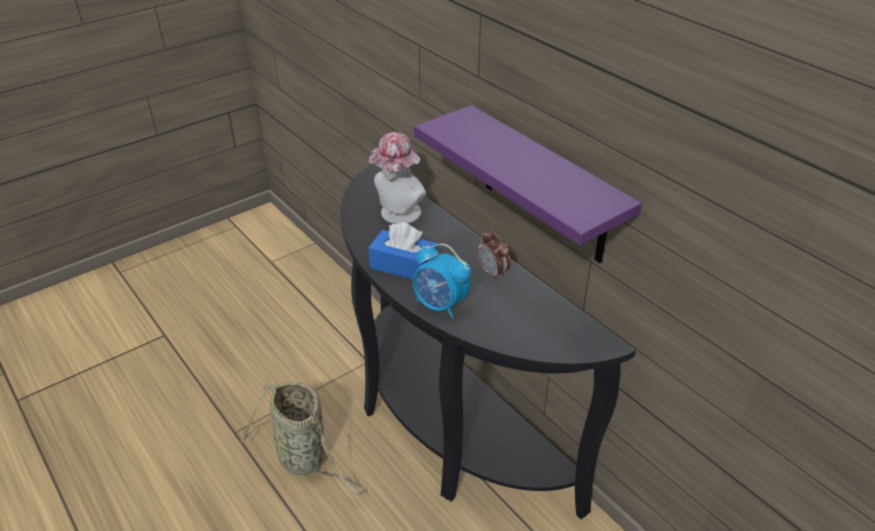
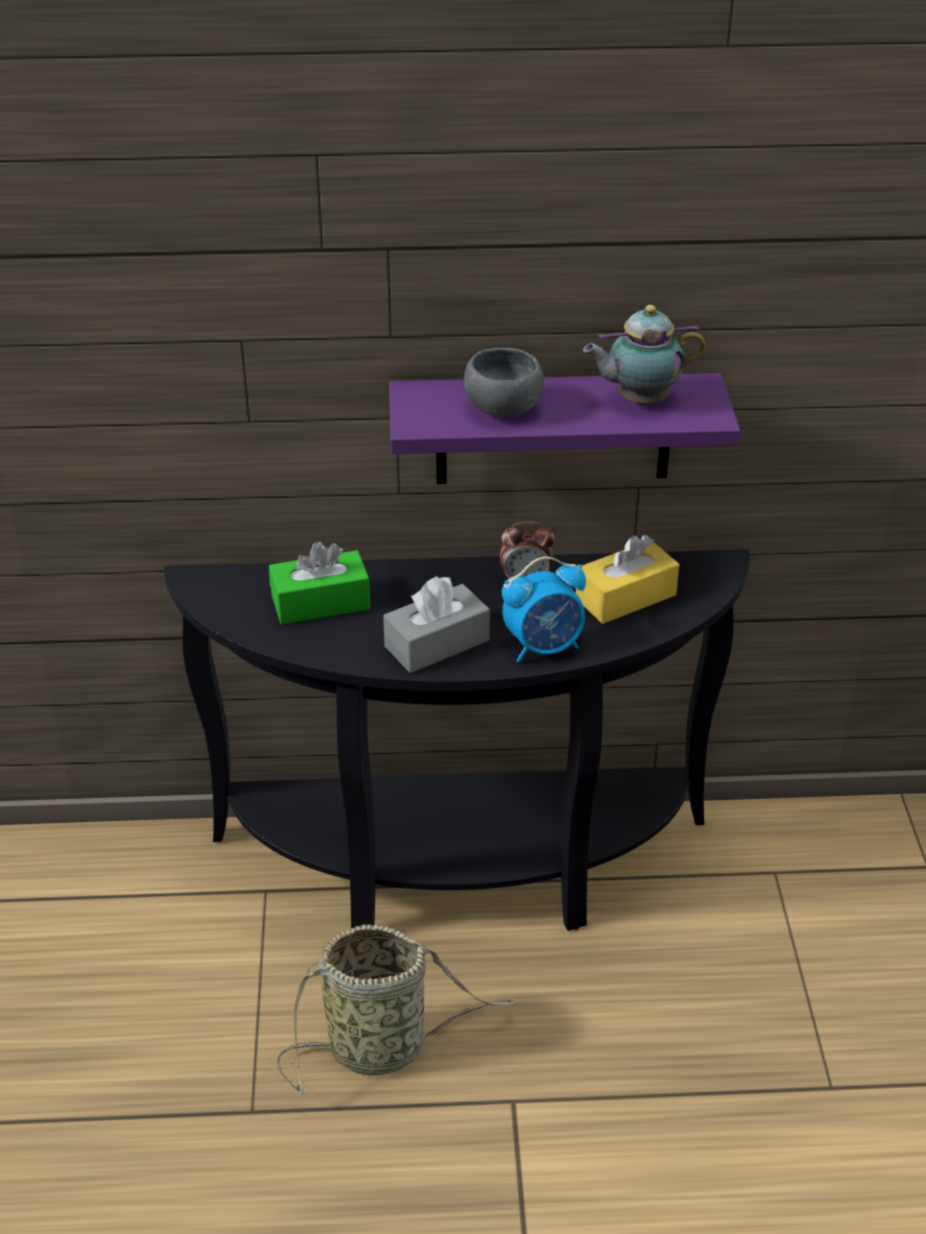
camera: 55 degrees left, 0 degrees up
blue tissue box [368,222,438,280] -> grey tissue box [383,576,490,673]
hat [369,132,426,224] -> green tissue box [269,541,370,625]
none -> grey bowl [464,348,544,417]
none -> yellow tissue box [576,535,679,624]
none -> teapot [583,305,706,403]

